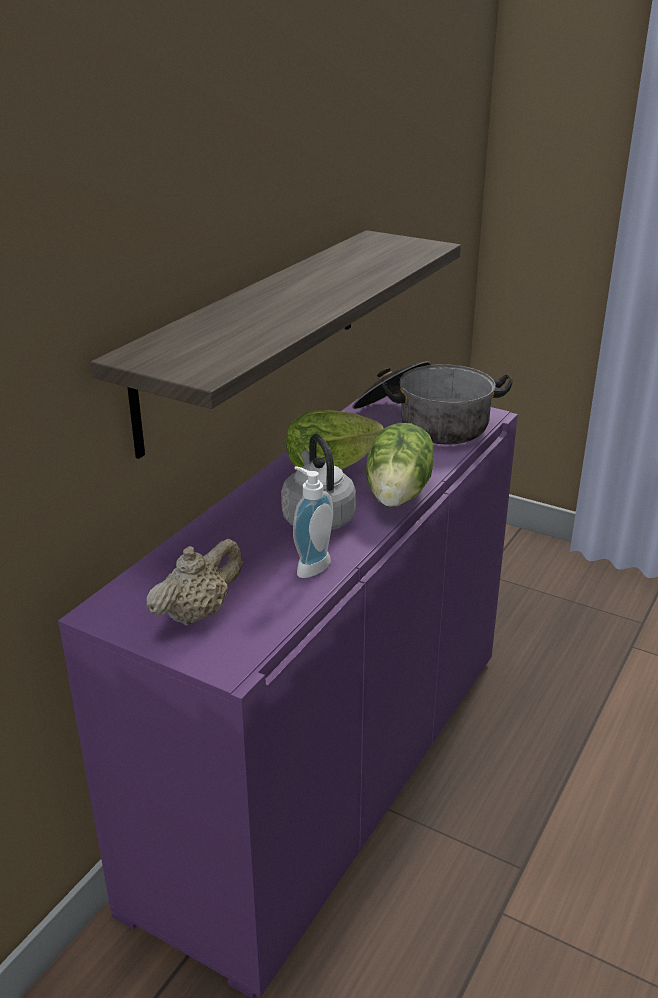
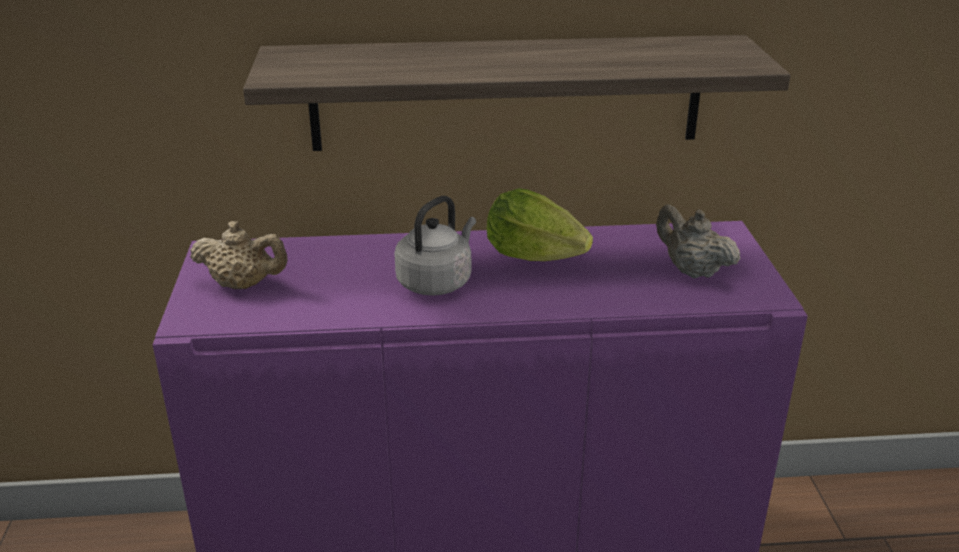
camera: 55 degrees right, 0 degrees up
soap dispenser [293,466,333,578] -> none
cooking pot [352,361,513,445] -> beige teapot [656,204,741,278]
lettuce [366,423,433,507] -> none

